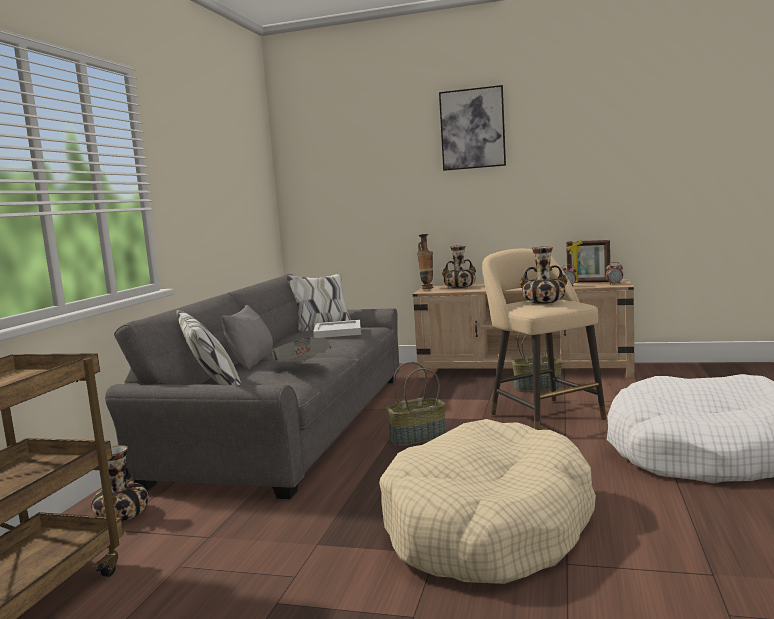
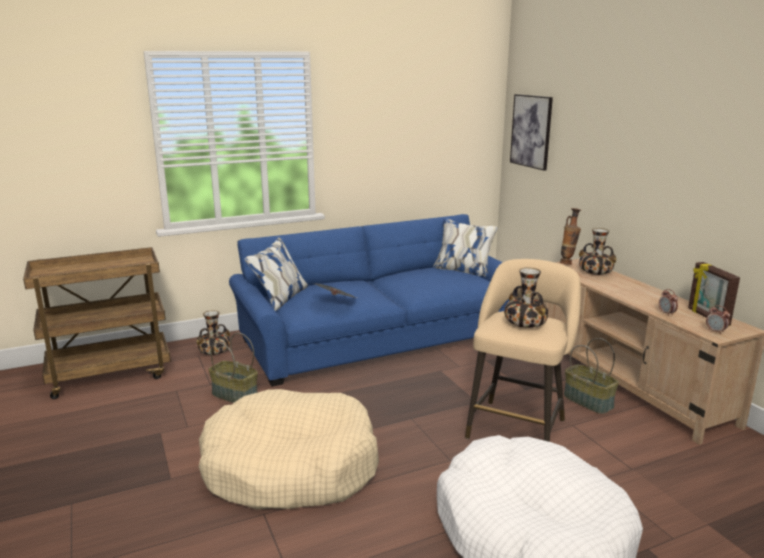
camera: 50 degrees right, 10 degrees up
grey sofa [105,274,400,499] -> blue sofa [229,214,509,386]
grey pillow [222,304,273,370] -> none
white tray [313,320,361,338] -> none
basket [386,362,446,446] -> basket moved to [209,333,258,403]
picture [439,85,506,171] -> picture moved to [510,94,553,171]

